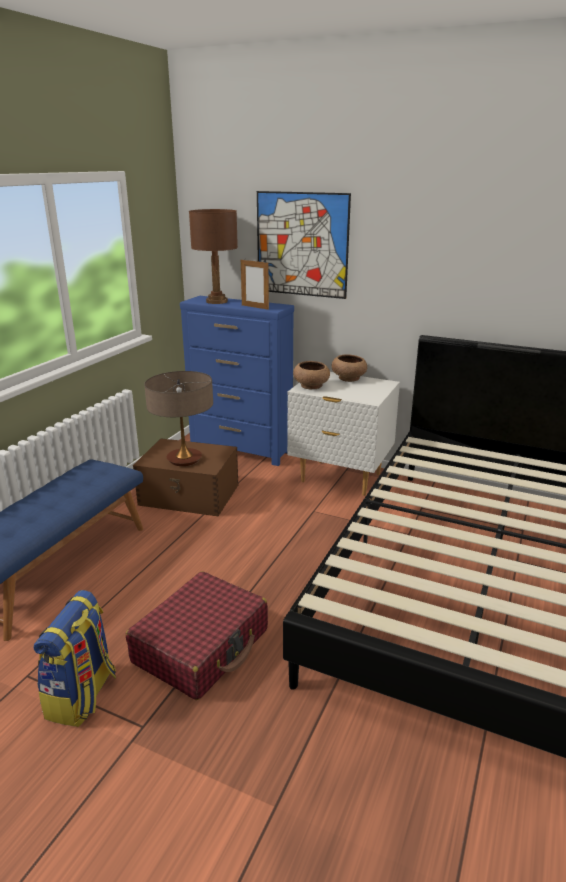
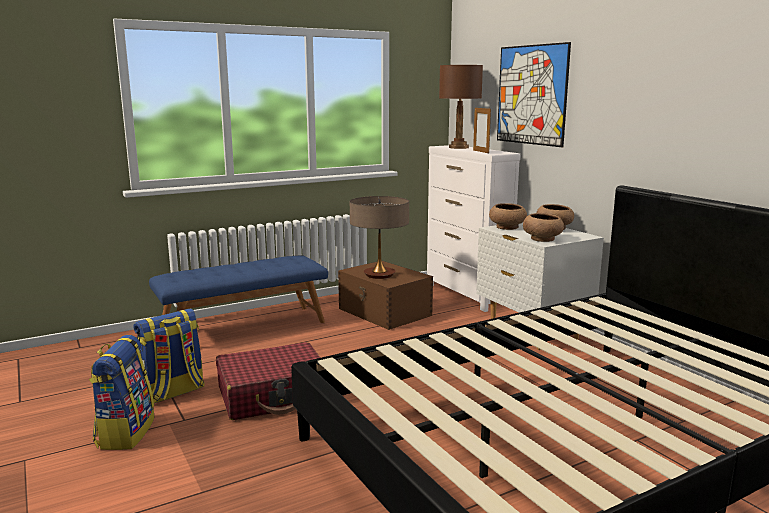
camera: 35 degrees right, 10 degrees down
blue dresser [180,296,294,466] -> white dresser [427,145,520,312]
none -> backpack [89,335,155,450]
none -> brown bowl [523,213,564,242]

